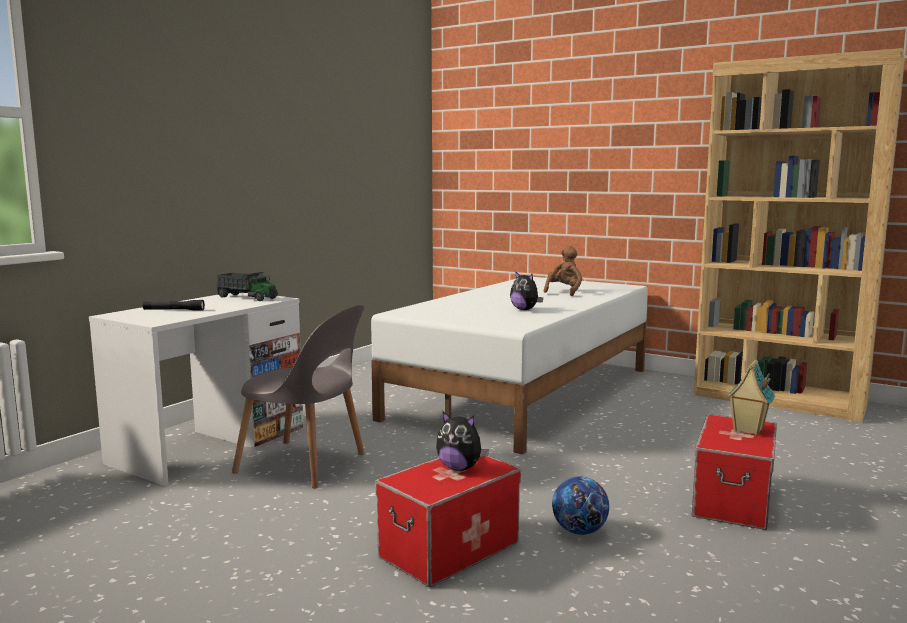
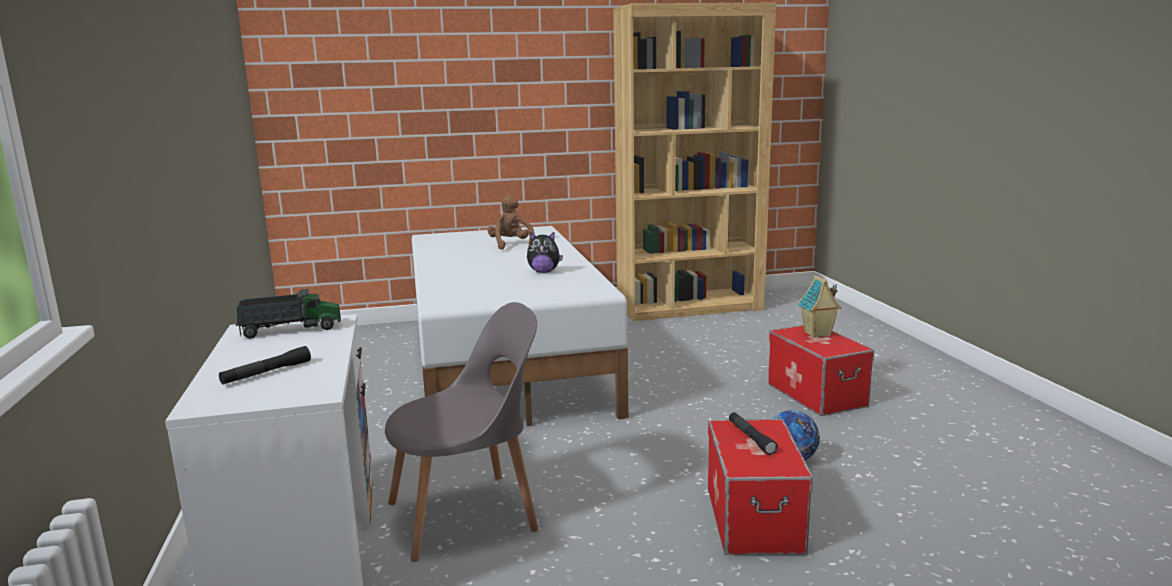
camera: 45 degrees left, 5 degrees up
plush toy [436,411,489,471] -> black flashlight [729,412,778,455]

